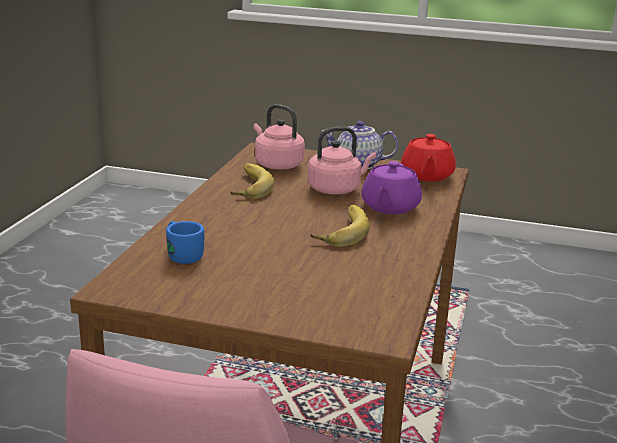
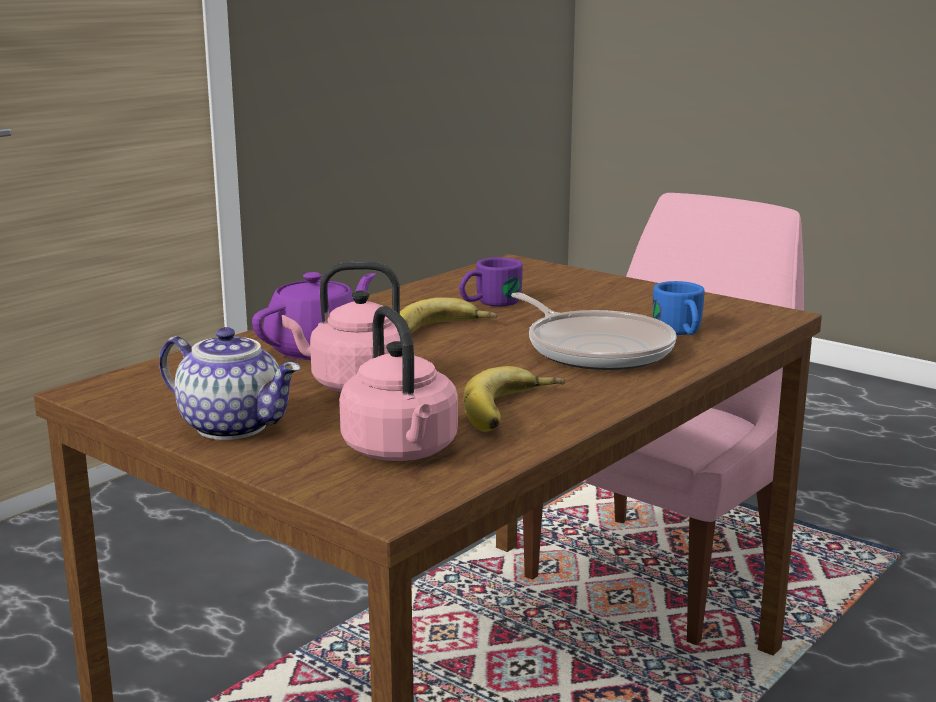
camera: 155 degrees left, 5 degrees down
red teapot [401,134,456,182] -> none
none -> purple mug [459,257,523,307]
none -> frying pan [511,293,676,370]

